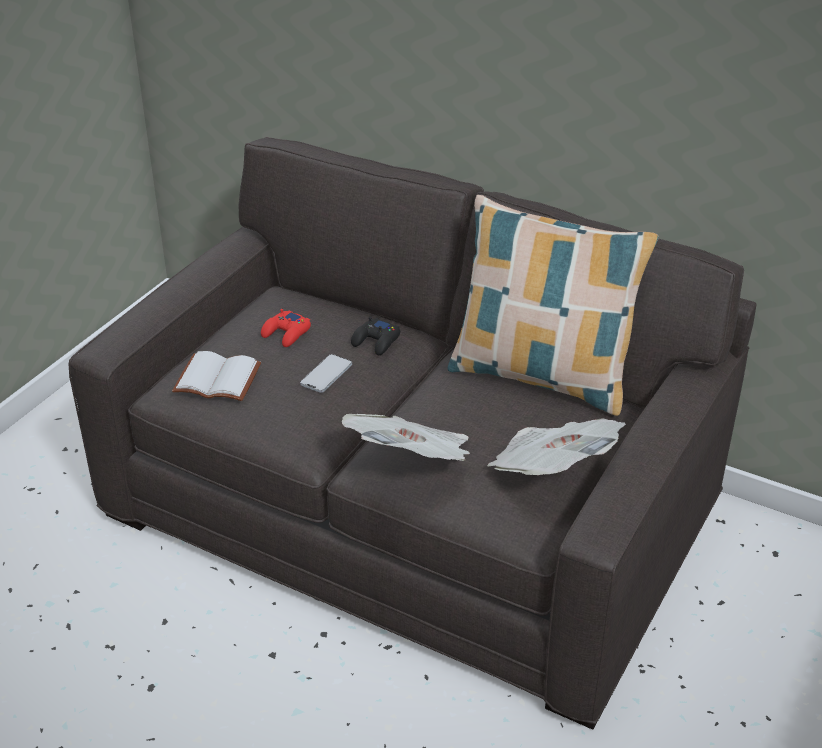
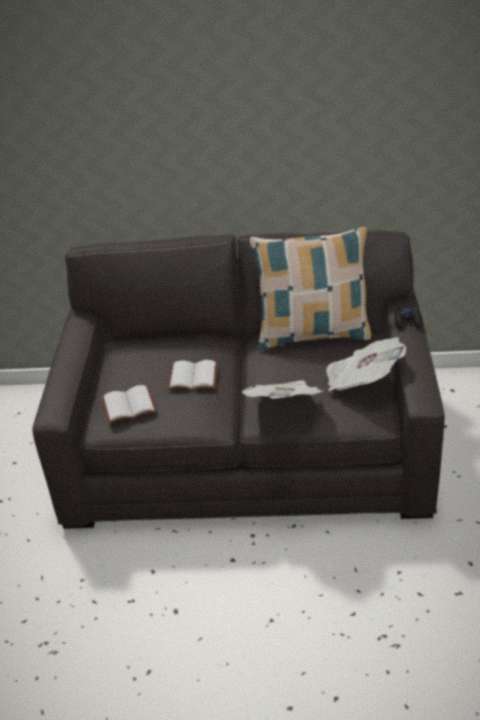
camera: 25 degrees left, 0 degrees up
red game controller [261,309,311,347] -> none
phone [300,354,352,393] -> white book [168,360,218,390]
black game controller [351,317,400,355] -> black game controller moved to [395,307,423,329]

